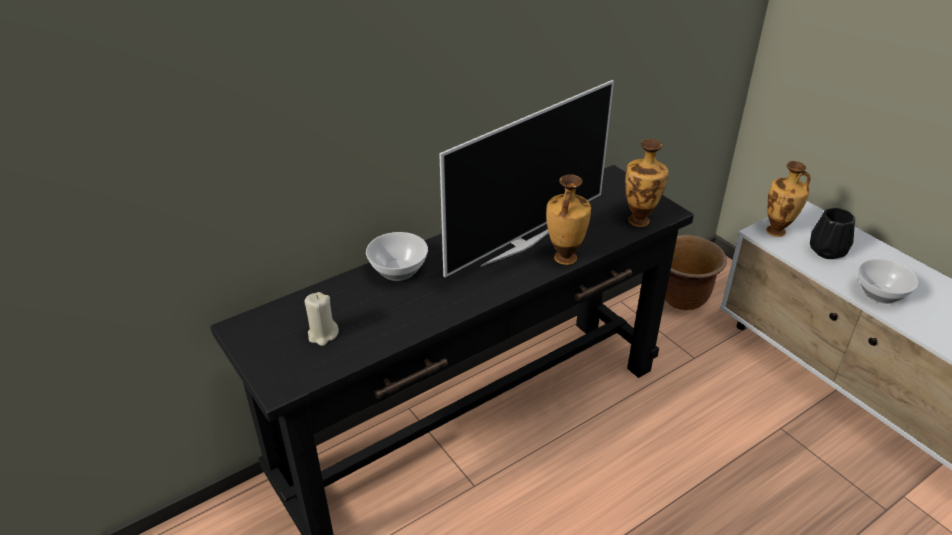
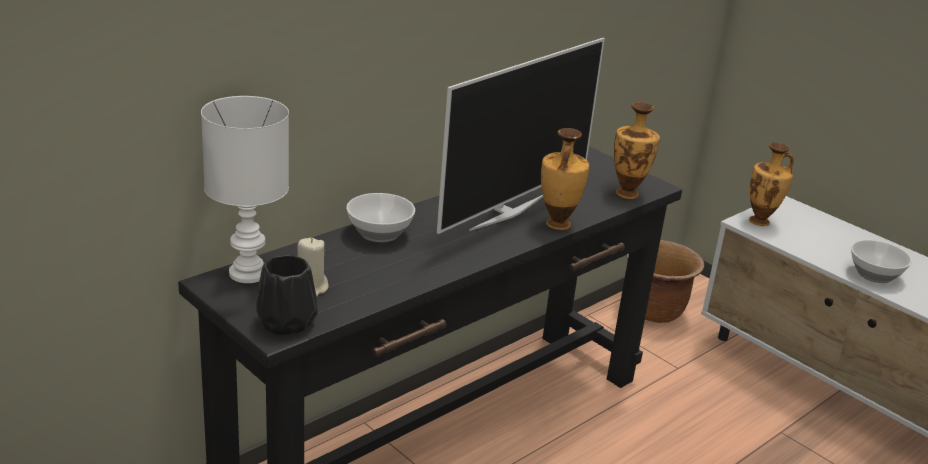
camera: 10 degrees left, 10 degrees down
black vase [810,208,855,259] -> black vase moved to [256,255,318,335]
none -> white table lamp [201,96,289,283]

